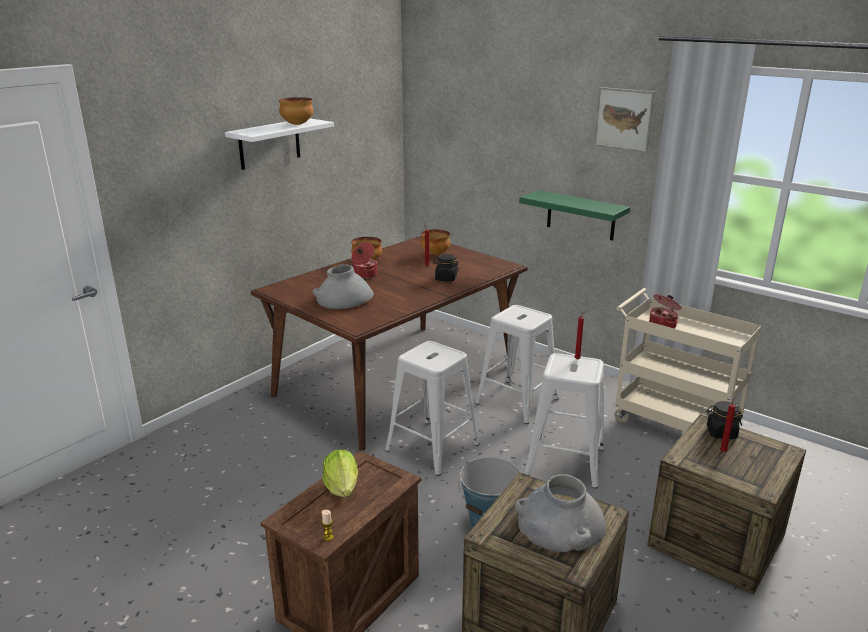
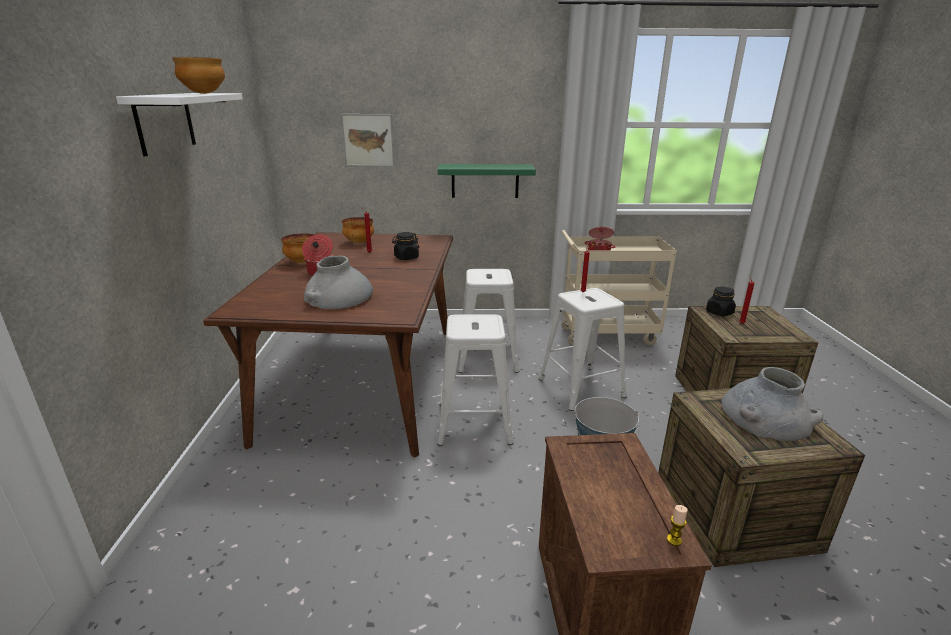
camera: 40 degrees left, 0 degrees up
lettuce [323,450,358,497] -> none
picture [594,87,655,153] -> picture moved to [341,114,395,167]

